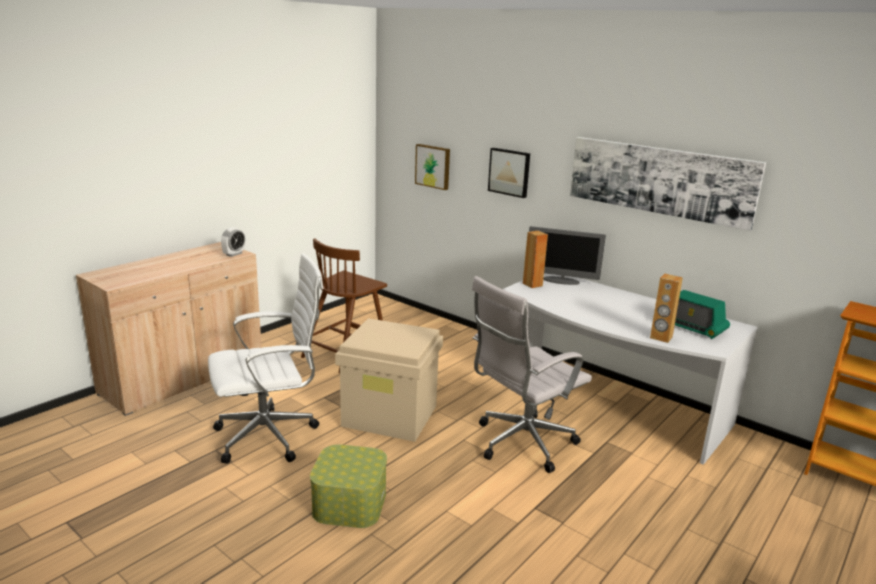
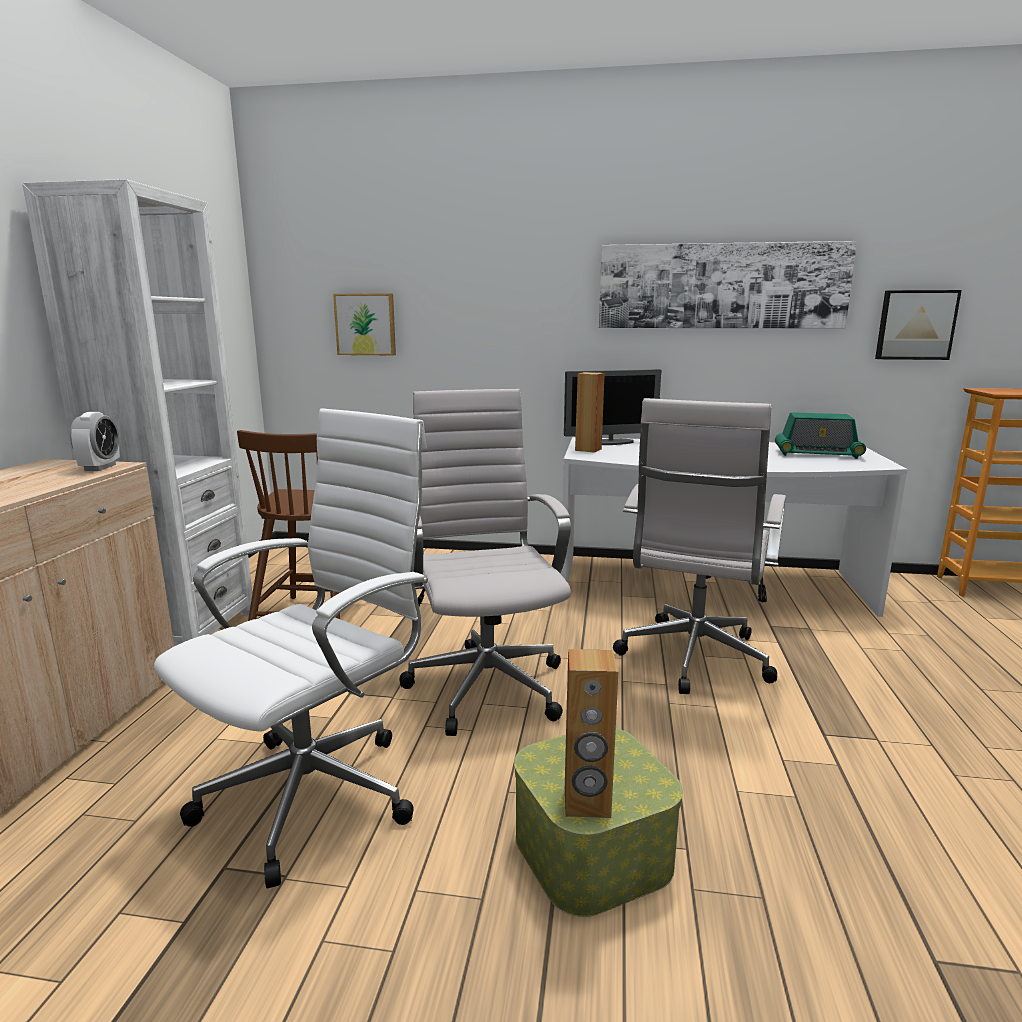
camera: 30 degrees left, 5 degrees down
beige storage box [335,318,443,442] -> white office chair [399,389,571,736]
picture [488,148,530,198] -> picture moved to [875,290,962,360]
brown speaker [650,274,683,343] -> brown speaker moved to [565,649,619,818]
none -> white bookcase [22,179,252,646]

